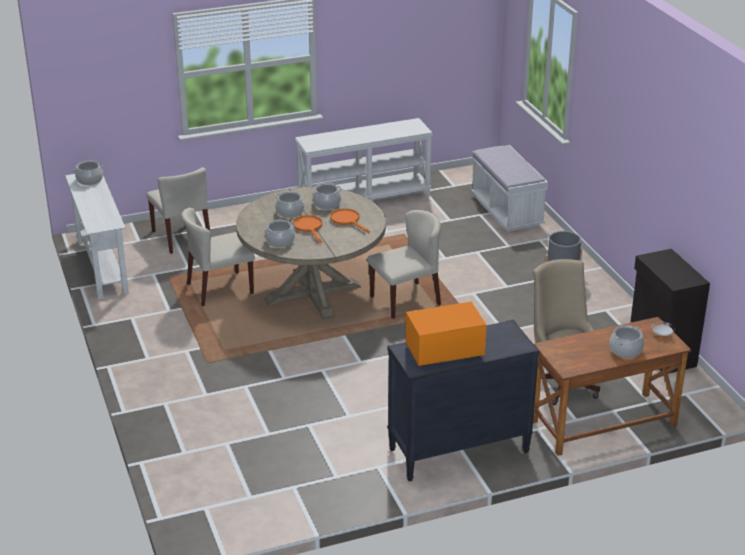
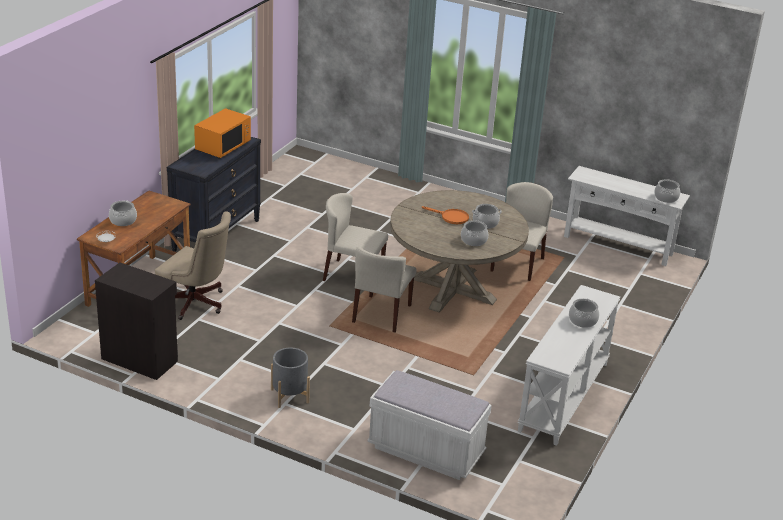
camera: 135 degrees right, 0 degrees up
beige chair [147,167,210,254] -> beige chair moved to [323,193,388,281]
cooking pot [264,220,295,247] -> cooking pot moved to [569,299,599,328]
orange frying pan [330,209,370,233] -> none

